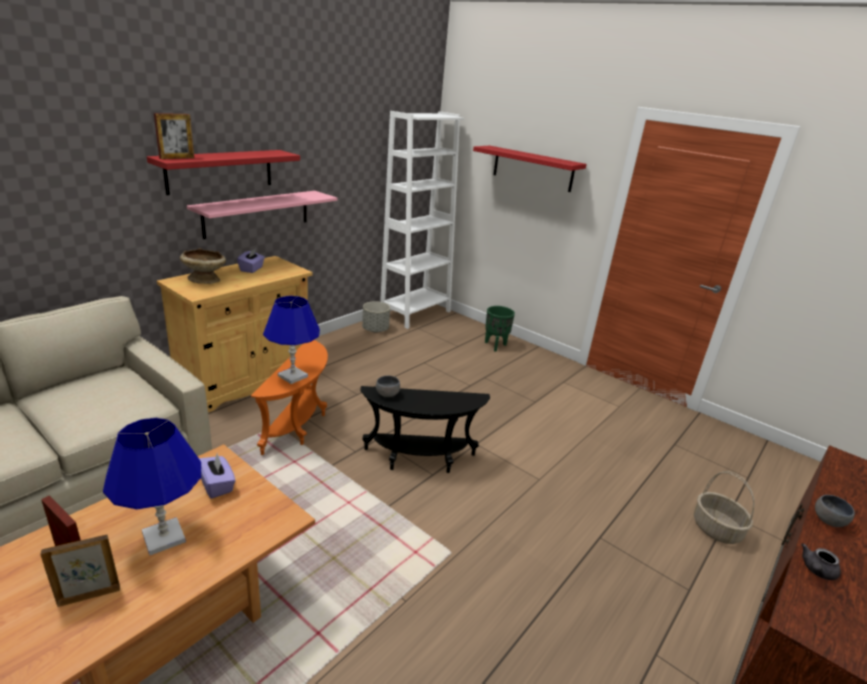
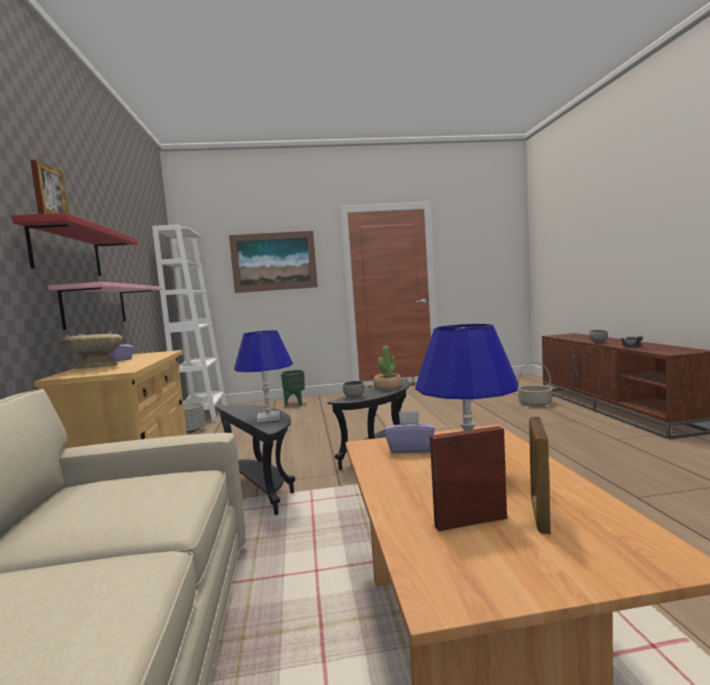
camera: 45 degrees left, 20 degrees down
orange side table [251,340,328,455] -> black side table [217,405,295,515]
red shelf [473,146,587,192] -> picture [229,231,318,293]
none -> potted plant [373,345,402,390]

